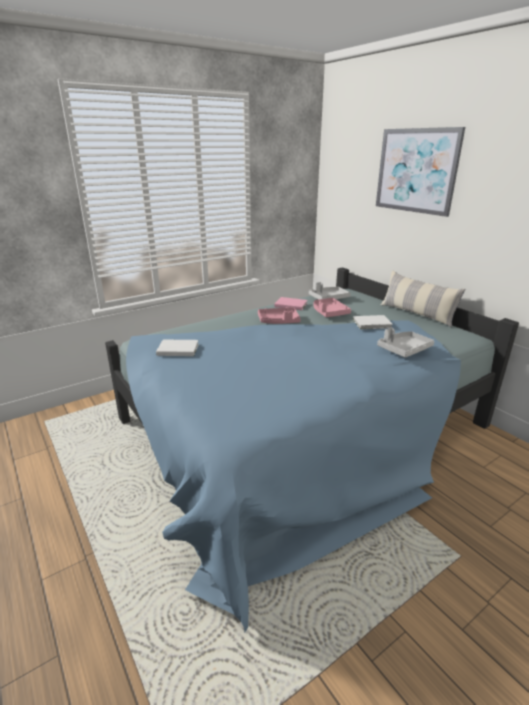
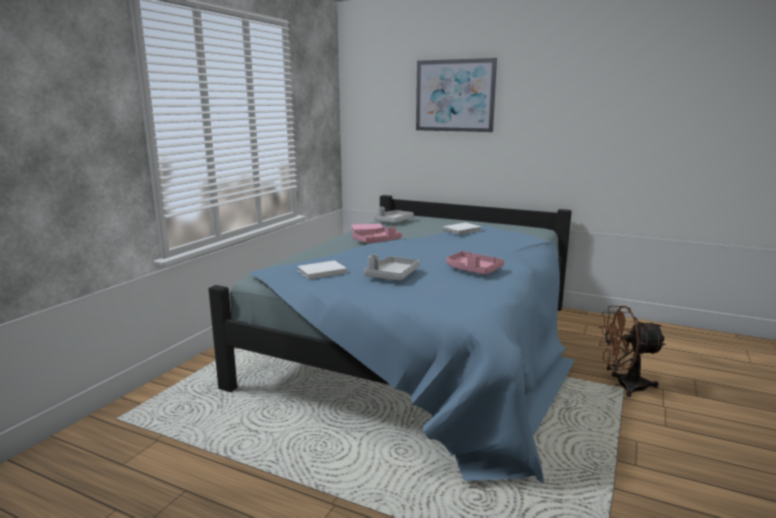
camera: 30 degrees left, 10 degrees down
pink tray [314,298,351,317] -> pink tray moved to [446,251,504,275]
grey tray [377,328,434,357] -> grey tray moved to [364,254,420,281]
pillow [381,270,465,327] -> none
none -> brown fan [599,306,666,397]

